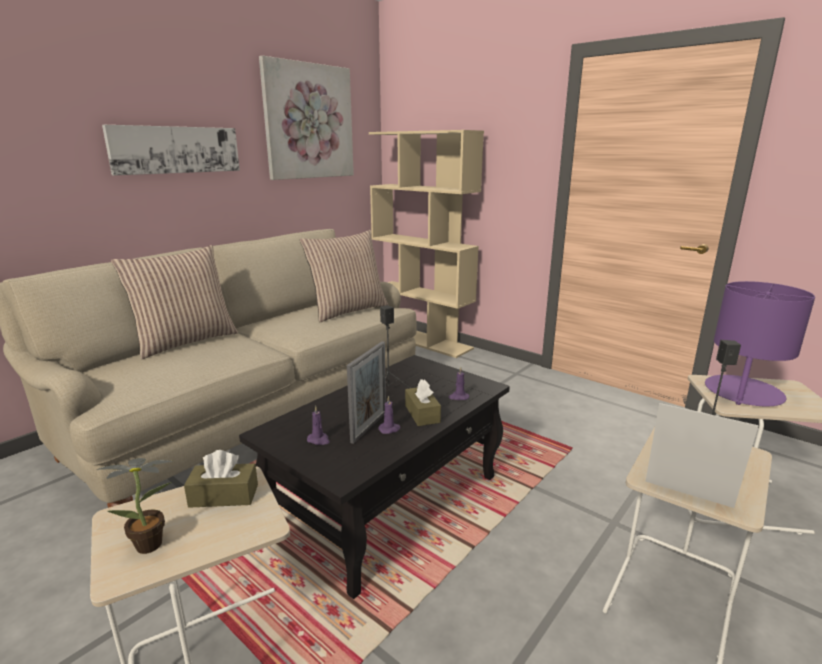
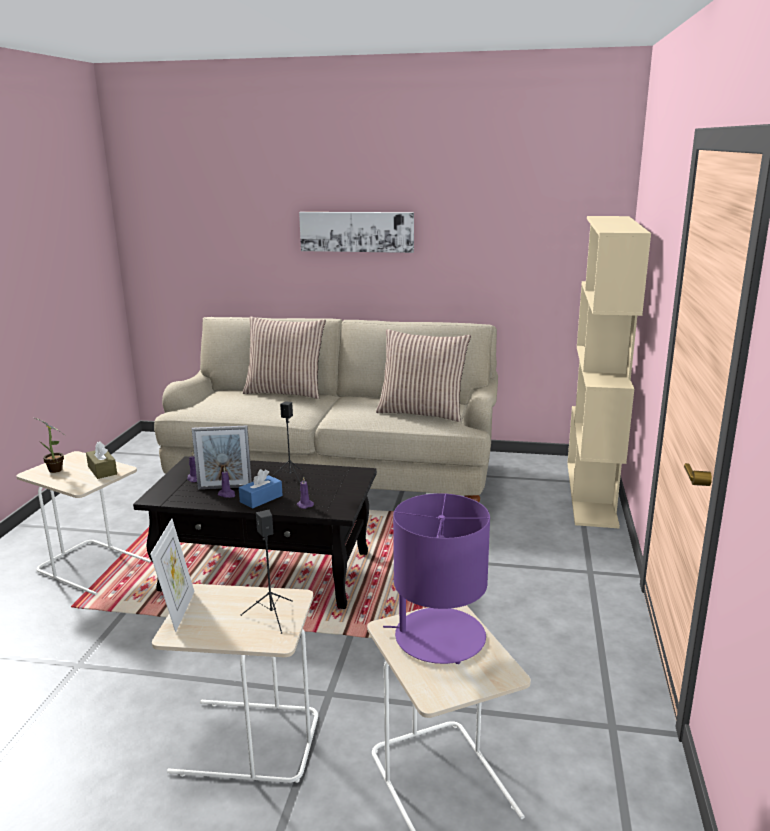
camera: 60 degrees right, 0 degrees up
picture [259,55,354,180] -> none
brown tissue box [405,379,441,426] -> blue tissue box [239,469,283,509]

